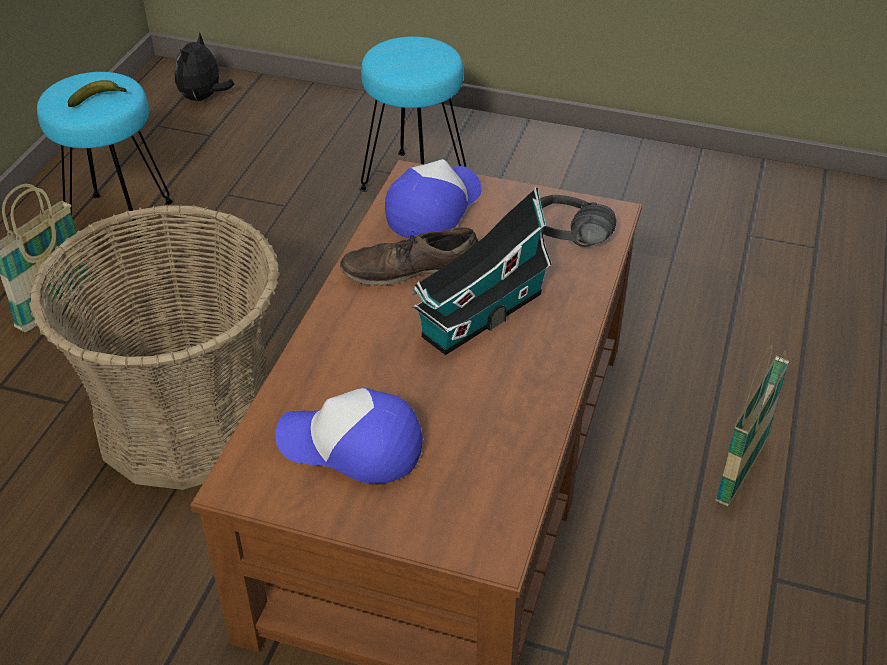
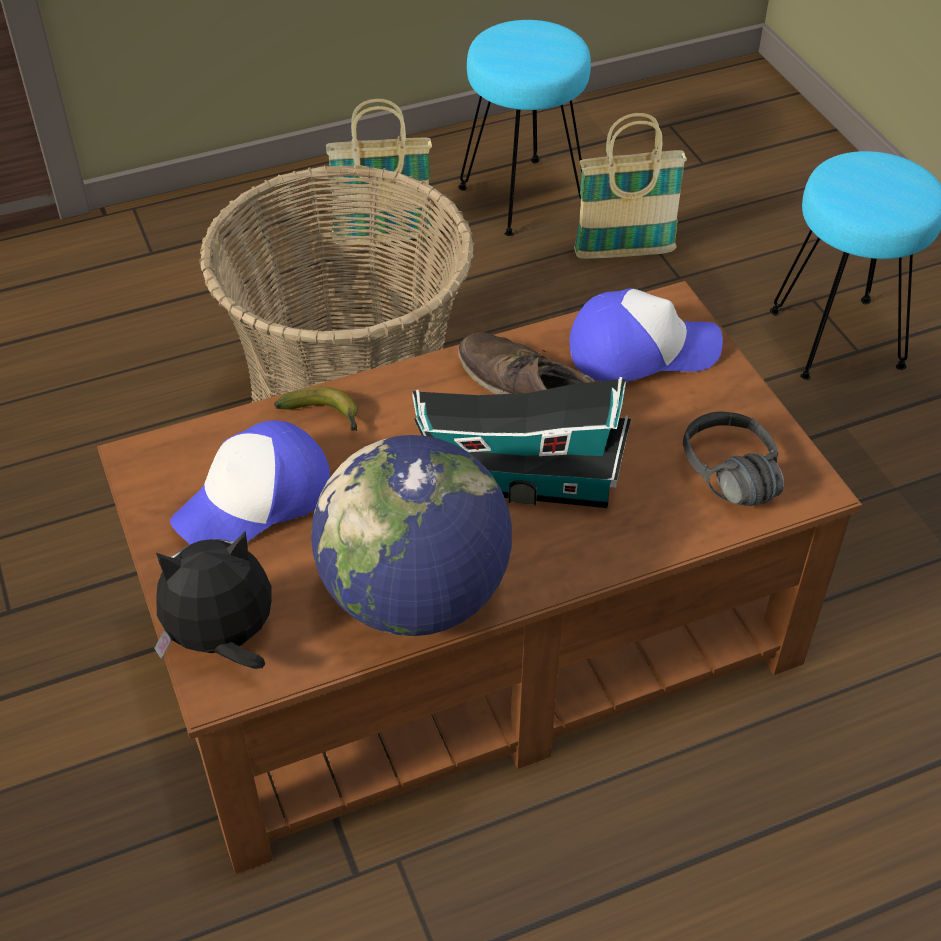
camera: 50 degrees right, 5 degrees up
banana [68,80,127,107] -> banana moved to [274,387,358,431]
plush toy [175,31,234,101] -> plush toy moved to [154,531,272,669]
cap [276,388,423,484] -> cap turned 105 degrees counterclockwise [170,420,330,544]
basket [715,345,789,507] -> basket moved to [574,113,687,259]
none -> globe [311,435,512,636]

